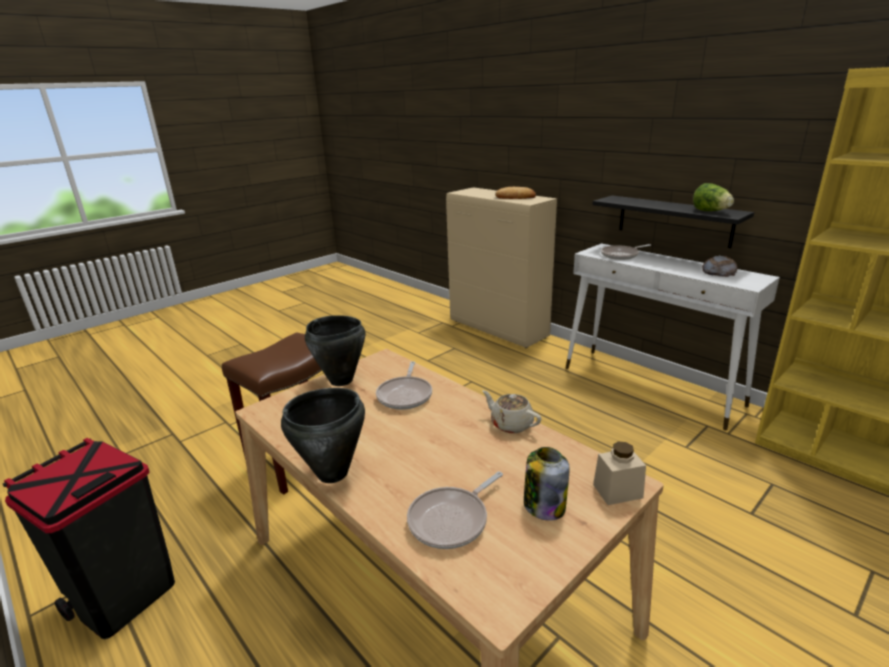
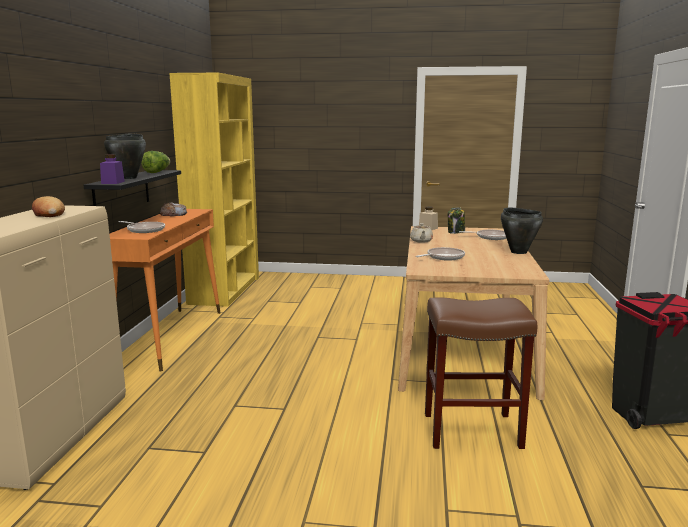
camera: 130 degrees left, 10 degrees down
black cooking pot [305,315,365,386] -> black cooking pot moved to [104,133,146,179]
white console table [566,243,780,430] -> orange console table [109,209,220,371]
none -> purple jar [100,154,125,184]

